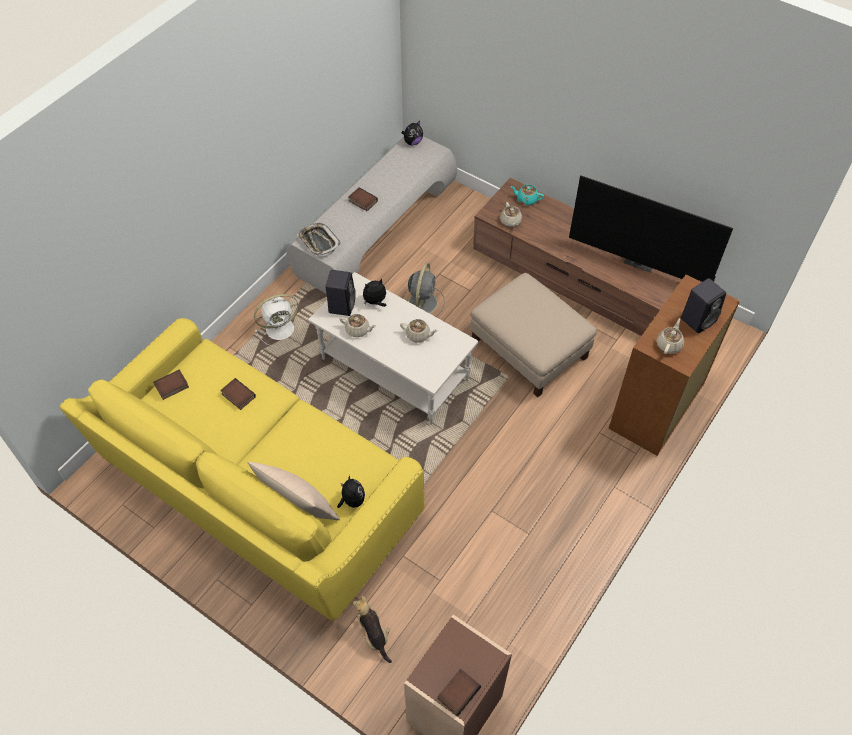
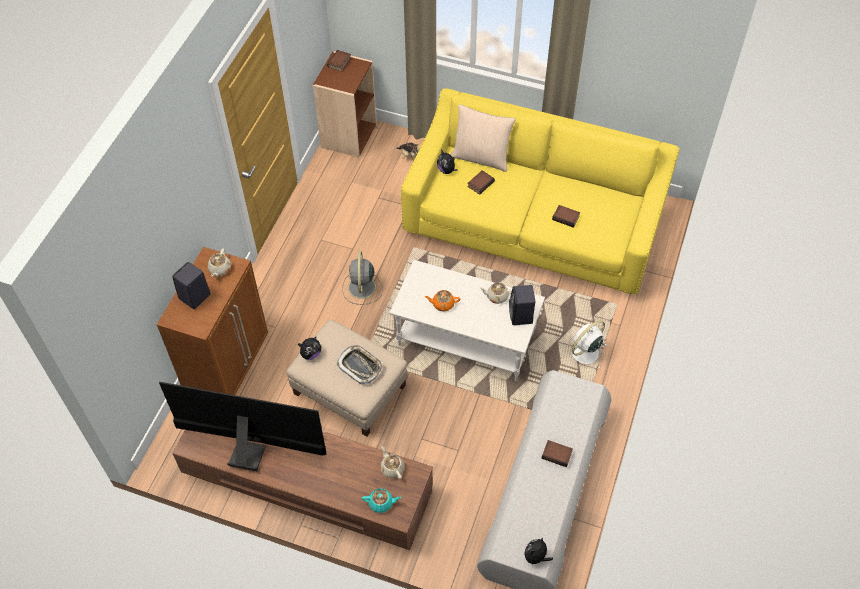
camera: 165 degrees right, 0 degrees up
book [153,370,189,400] -> book moved to [467,170,495,195]
tray [297,223,341,256] -> tray moved to [337,345,383,385]
plush toy [363,279,387,307] -> plush toy moved to [298,337,321,360]
beige teapot [400,319,438,343] -> orange teapot [425,290,460,311]
grey fan [402,263,444,317] -> grey fan moved to [342,251,382,305]

